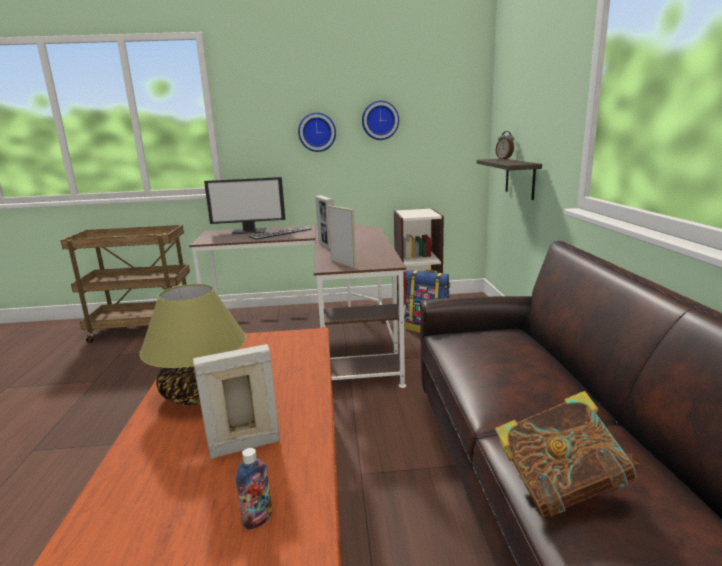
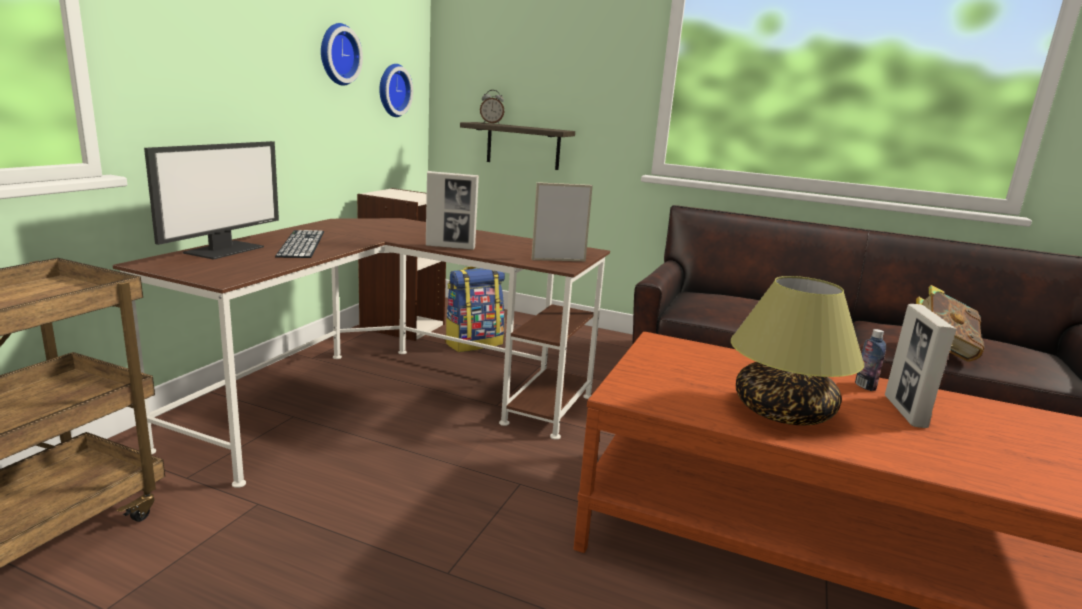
camera: 65 degrees left, 0 degrees up
bottle [236,448,272,530] -> bottle moved to [855,329,886,391]
wall clock [298,112,336,152] -> wall clock moved to [379,64,413,117]

